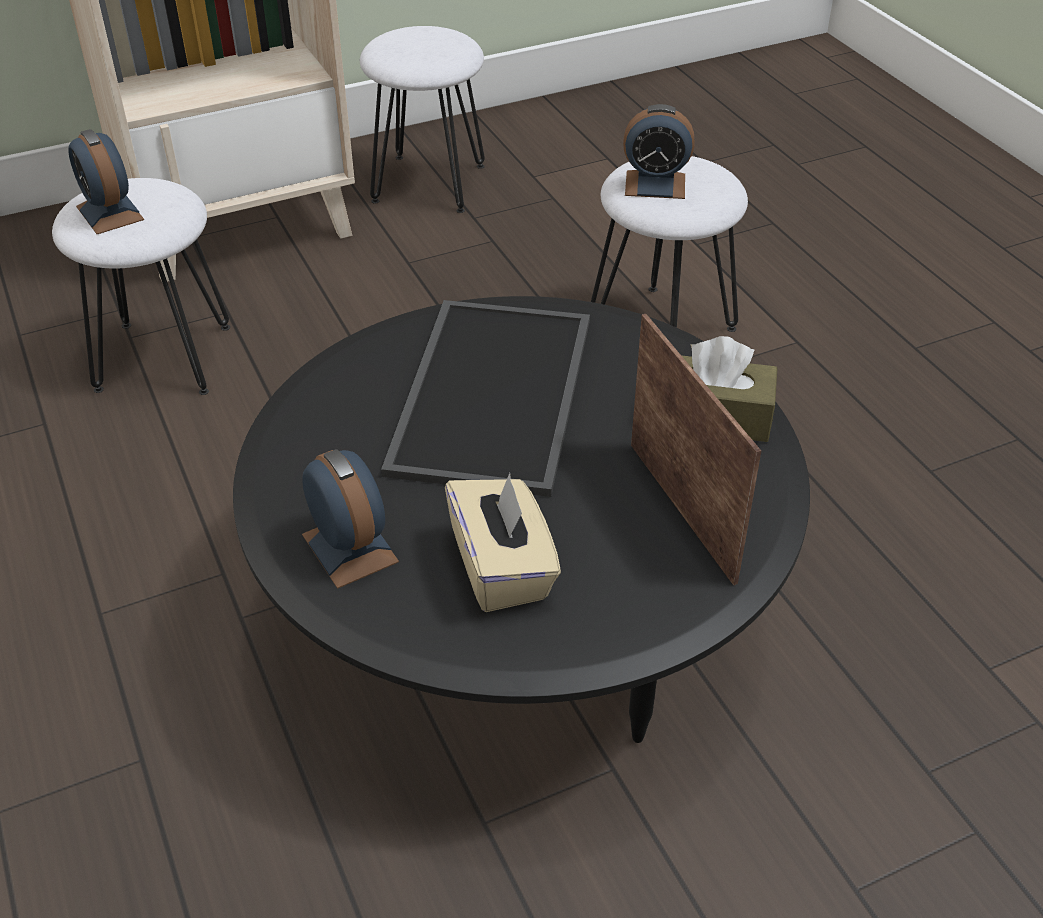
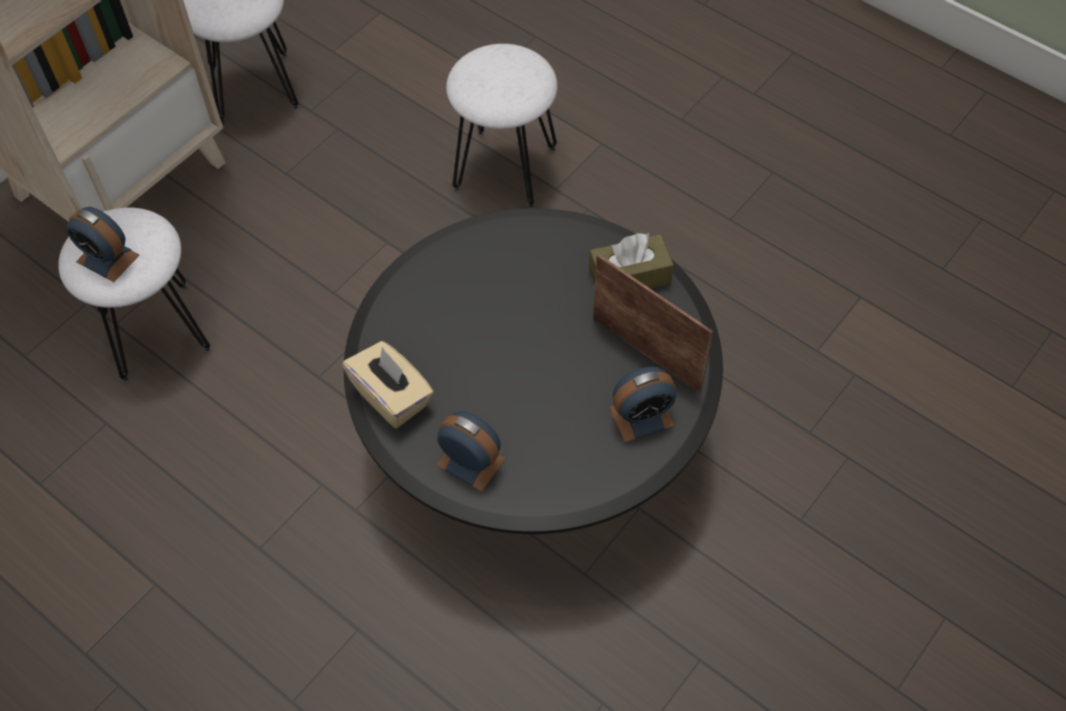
camera: 25 degrees left, 15 degrees up
tray [381,300,590,497] -> none
beige tissue box [445,473,561,612] -> beige tissue box moved to [342,341,434,428]
alarm clock [623,104,694,199] -> alarm clock moved to [609,366,676,442]

